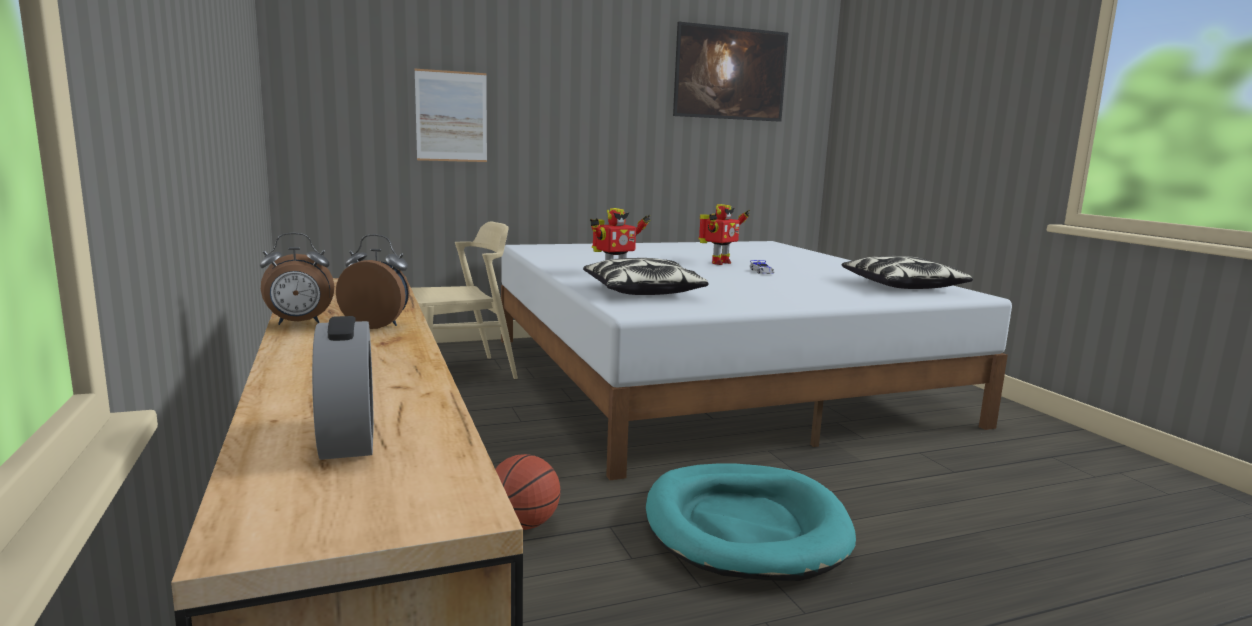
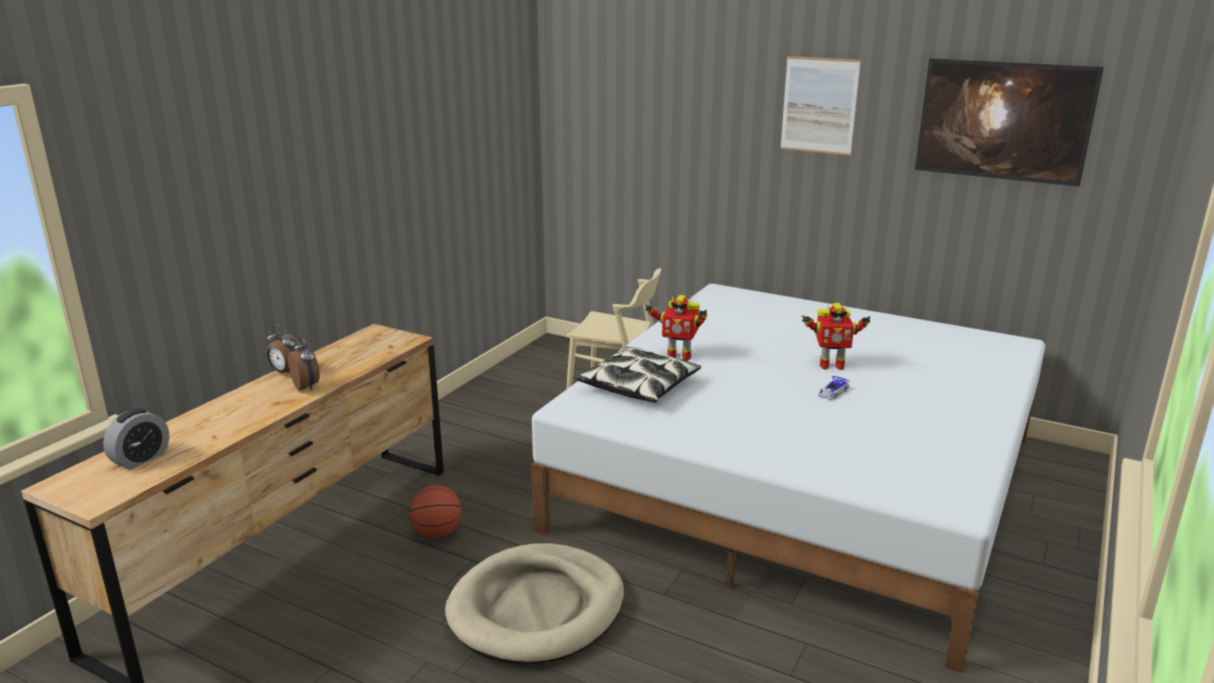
camera: 50 degrees right, 10 degrees up
picture [415,69,487,162] -> picture moved to [780,56,861,156]
turquoise dog bed [646,464,856,581] -> beige dog bed [445,543,624,664]
pillow [842,256,973,289] -> none

